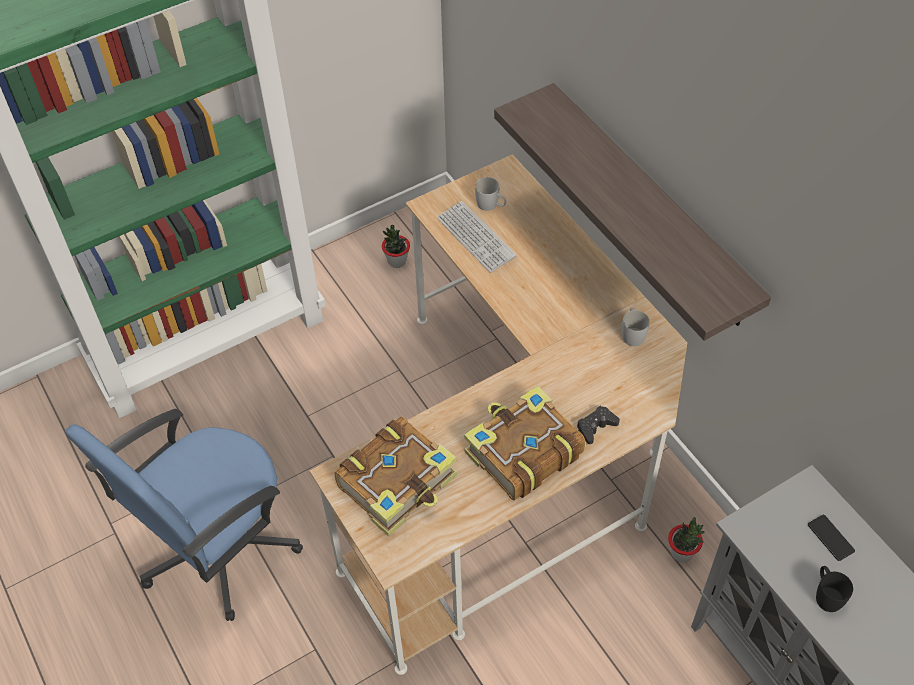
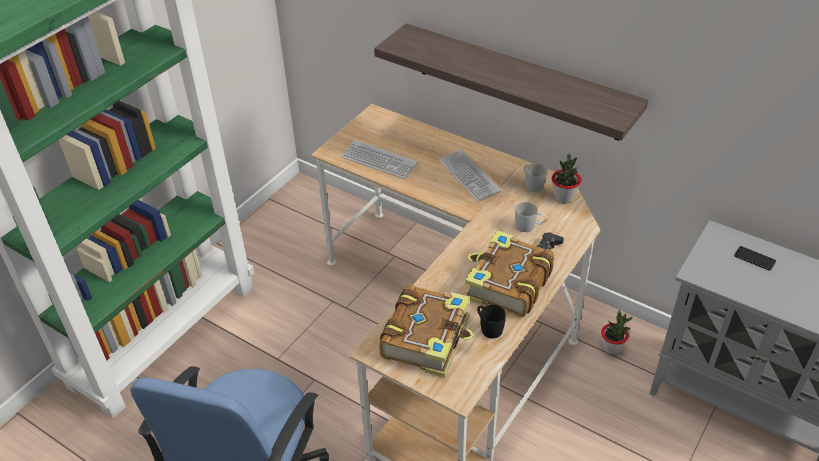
camera: 25 degrees left, 10 degrees down
potted plant [382,225,410,268] -> potted plant moved to [552,154,581,204]
white mug [475,177,506,211] -> white mug moved to [515,202,546,232]
black mug [816,566,853,612] -> black mug moved to [477,304,506,339]
none -> keyboard [439,149,501,202]

